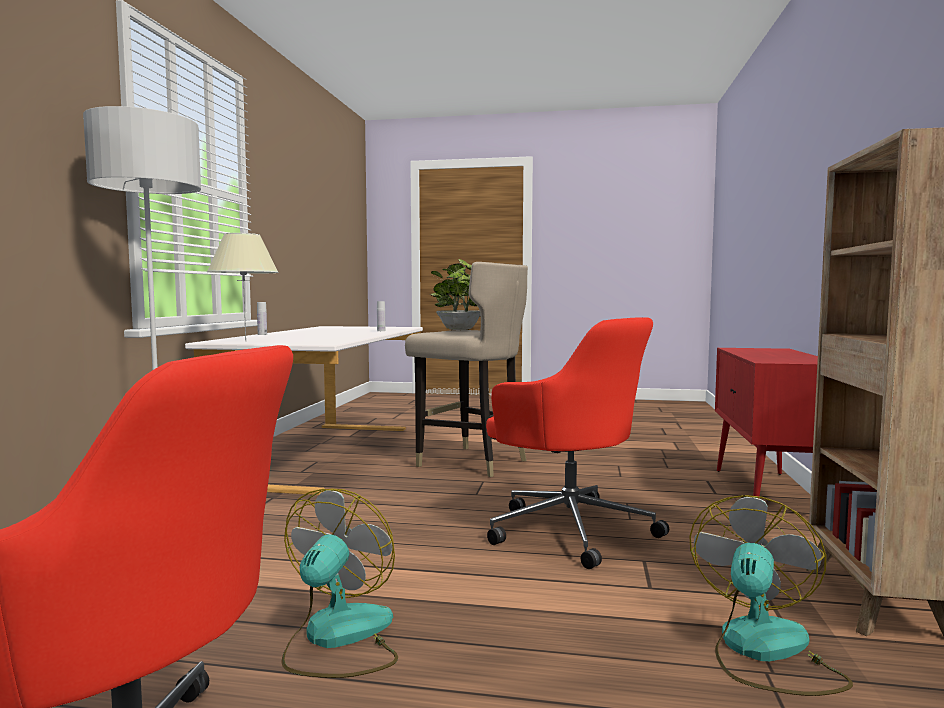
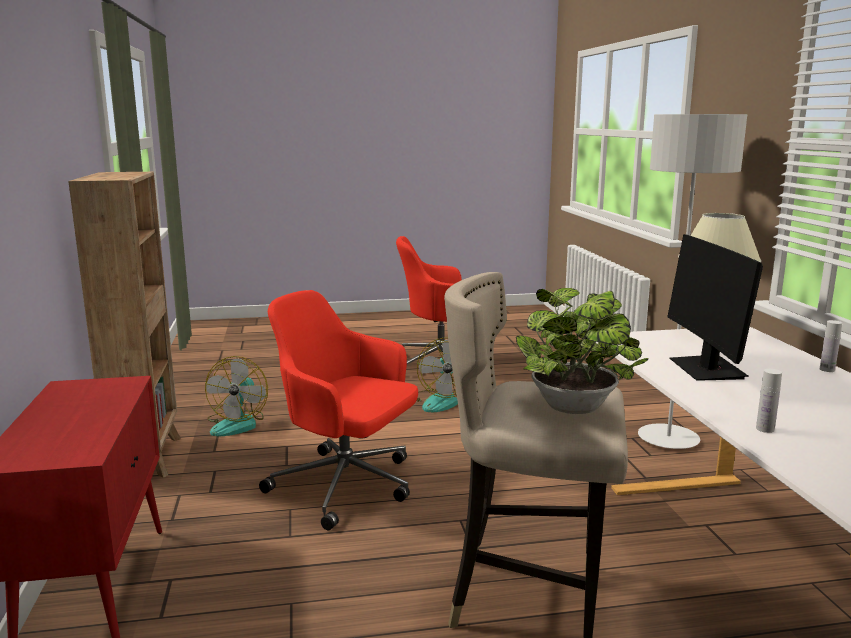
camera: 160 degrees right, 10 degrees up
none -> monitor [667,234,763,381]

